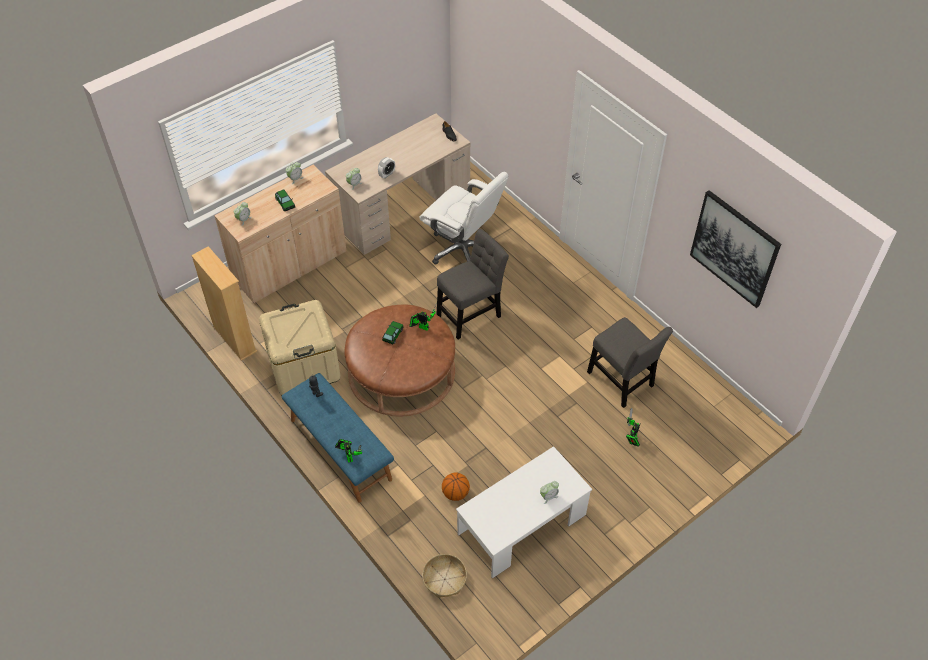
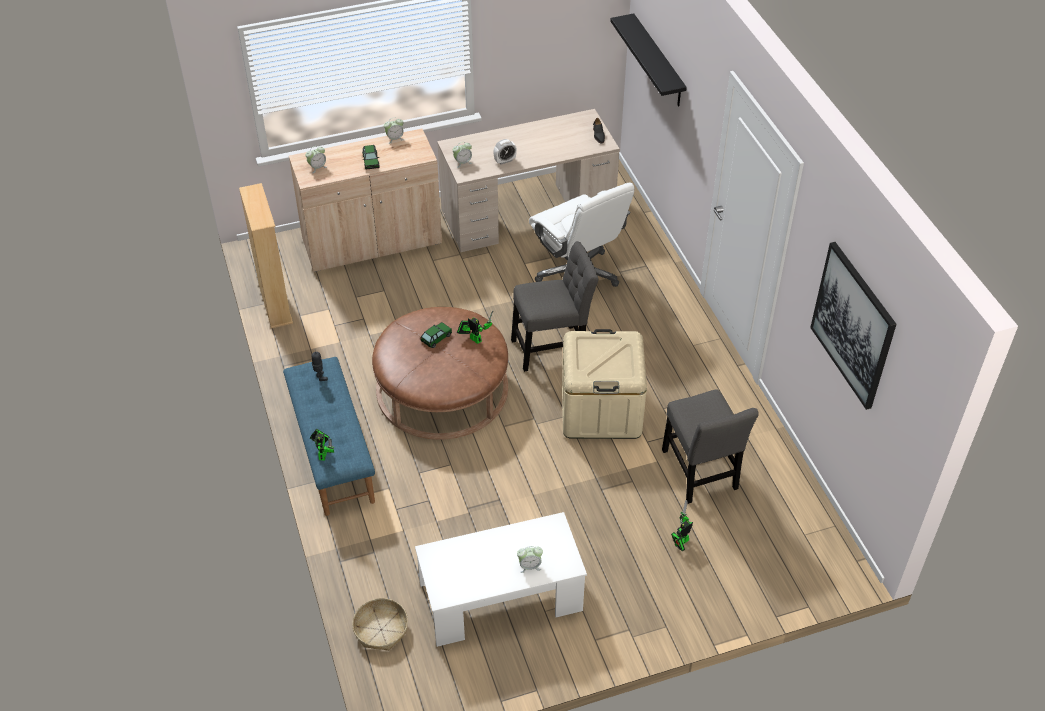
camera: 20 degrees right, 5 degrees down
beige storage box [259,300,341,395] -> beige storage box moved to [562,329,647,439]
basketball [442,473,470,501] -> none
none -> black shelf [610,14,687,106]

